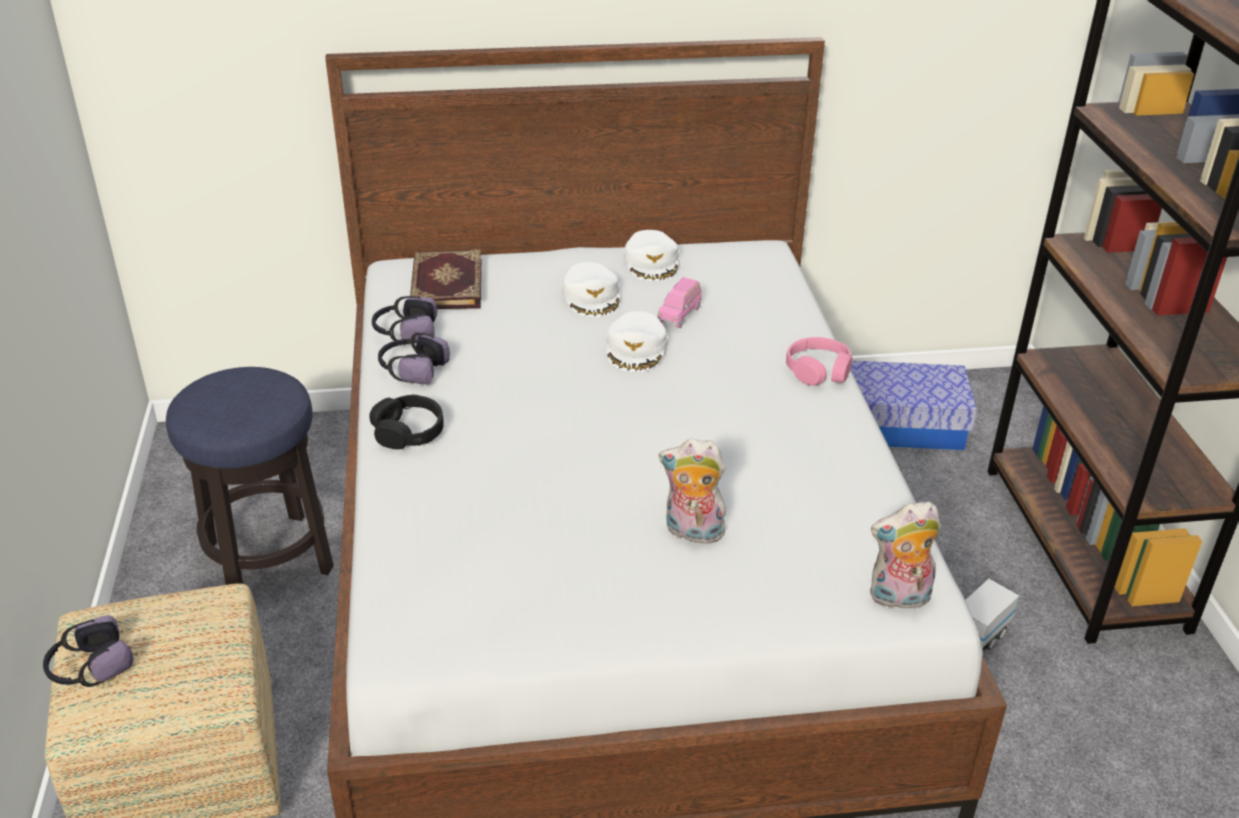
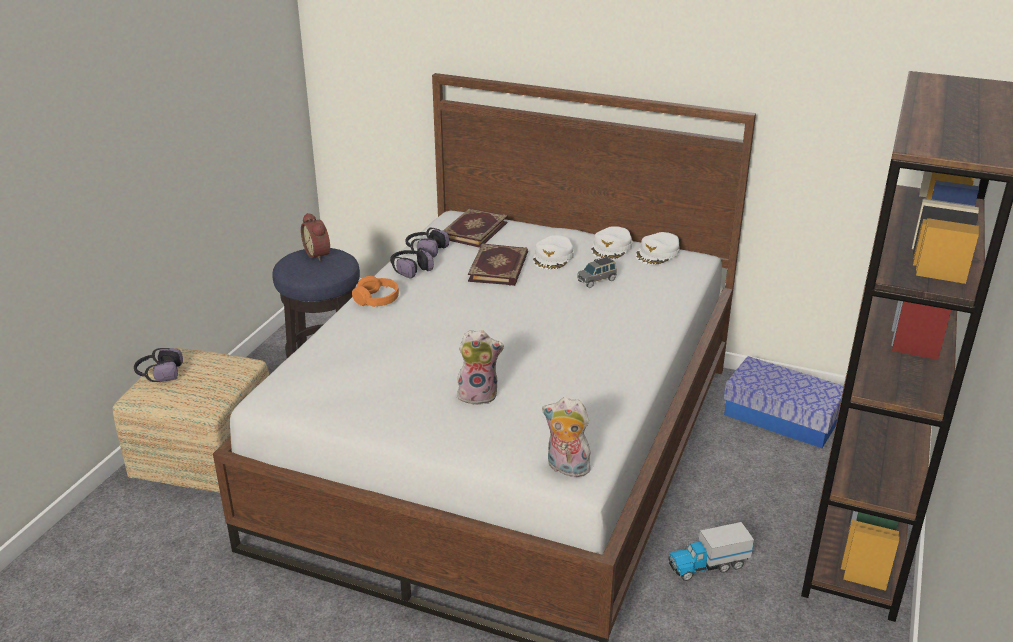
camera: 30 degrees right, 5 degrees down
black headphones [369,395,444,449] -> orange headphones [352,276,399,307]
white cap [607,311,668,372] -> white cap moved to [636,232,680,265]
pink toy car [657,277,702,328] -> grey toy car [577,256,617,288]
plush toy [659,438,726,547] -> plush toy turned 135 degrees clockwise [457,330,504,405]
pink headphones [786,337,852,386] -> none
none -> alarm clock [301,213,330,261]
none -> book [468,243,528,286]

